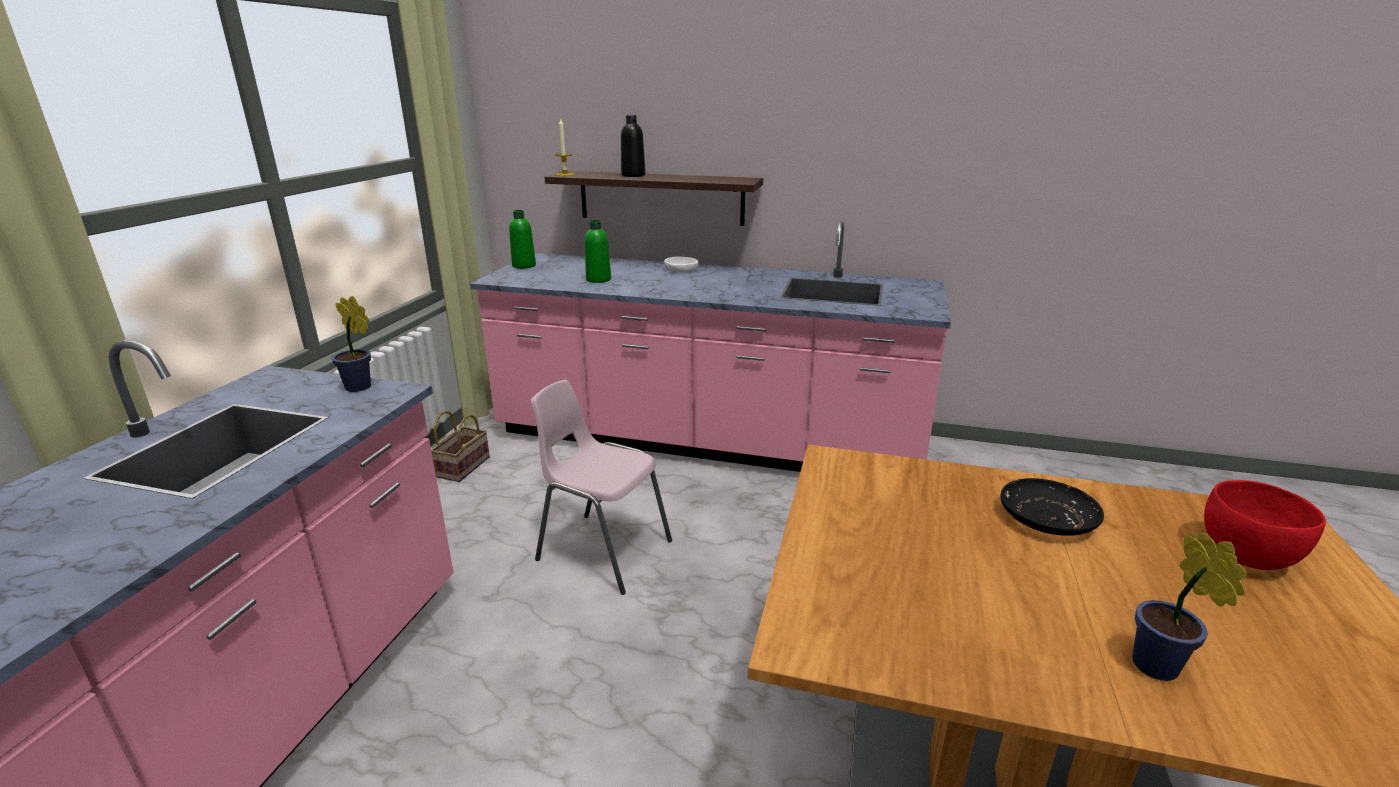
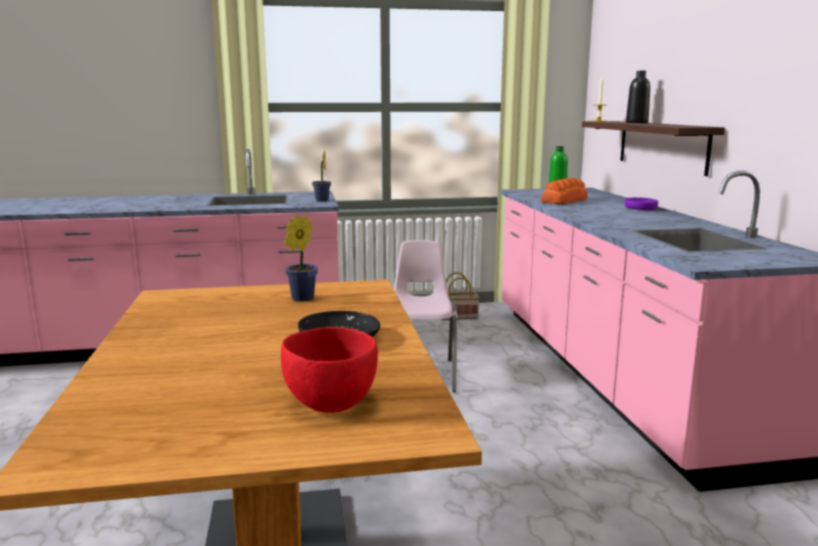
camera: 65 degrees right, 10 degrees down
green bottle [585,220,611,283] -> bread [541,178,587,204]
white bowl [664,257,699,272] -> purple bowl [624,197,658,210]
potted plant [1132,532,1247,681] -> potted plant moved to [284,215,318,302]

